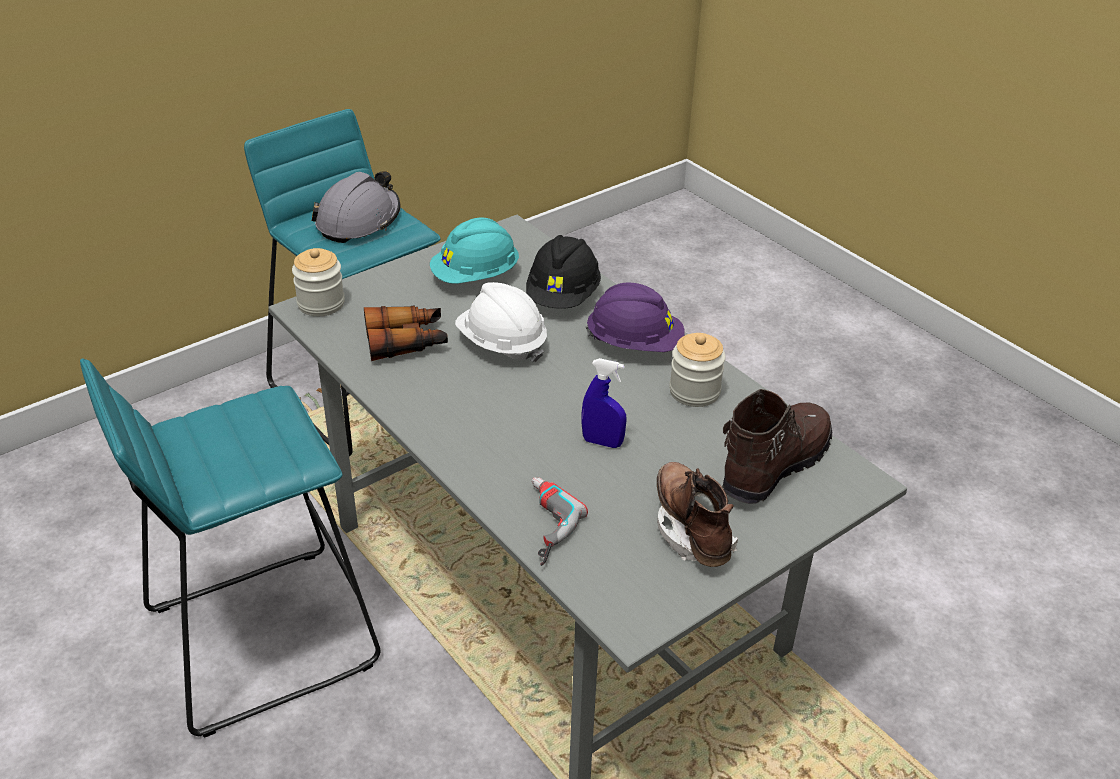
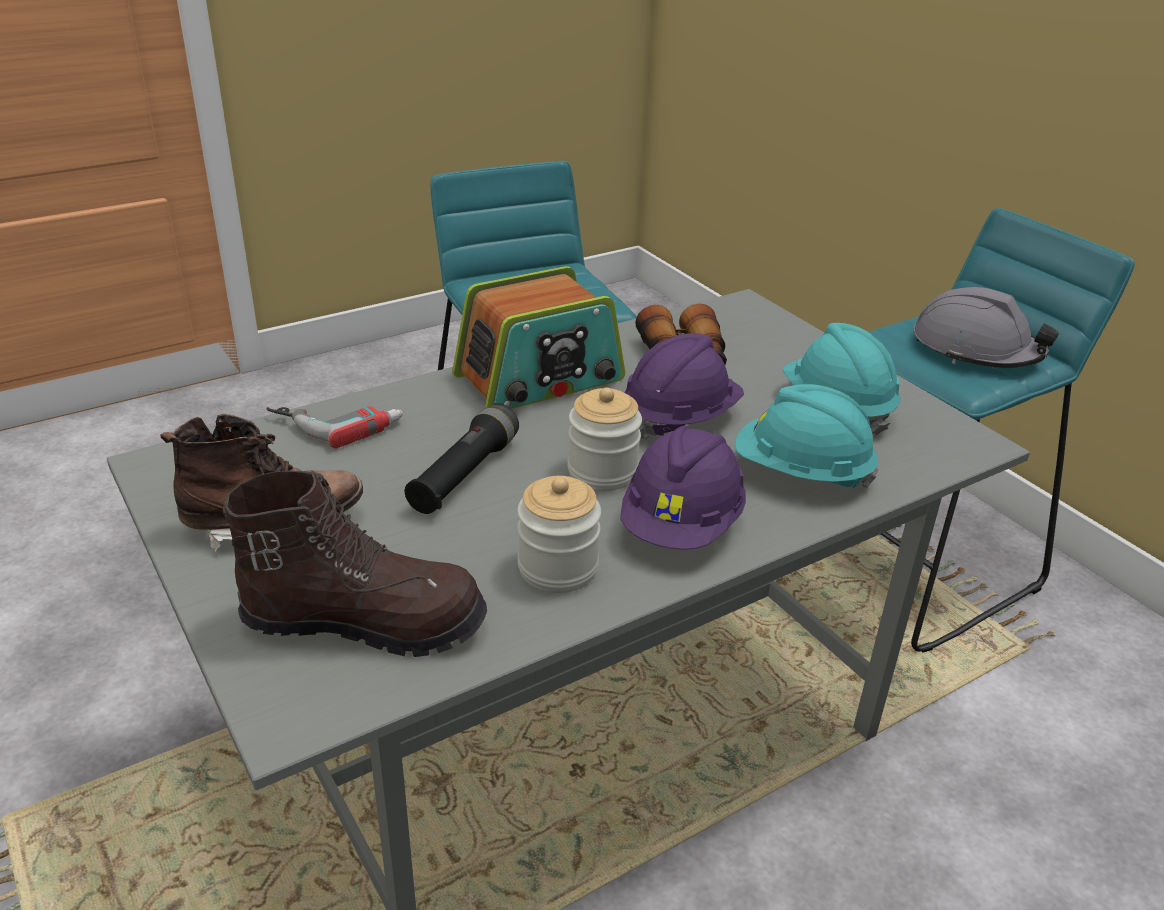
camera: 95 degrees right, 5 degrees down
jar [292,248,345,316] -> jar moved to [568,387,642,491]
white hard hat [455,282,547,362] -> purple hard hat [624,333,744,440]
black hard hat [526,235,601,309] -> turquoise hard hat [735,384,879,488]
blue spray bottle [581,358,627,448] -> black flashlight [405,403,519,514]
brown boot [722,389,832,504] -> brown boot turned 45 degrees counterclockwise [223,471,487,657]
none -> radio [452,266,625,409]

